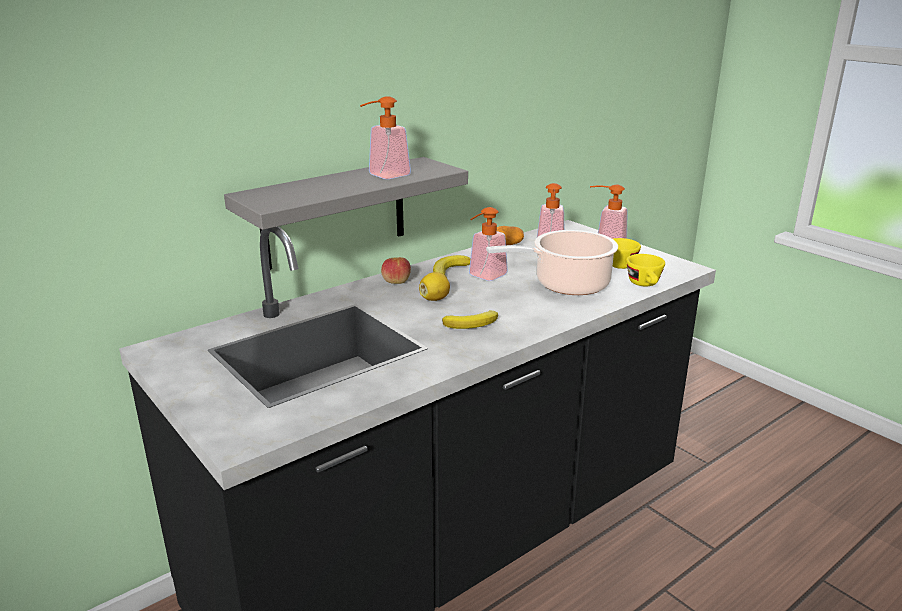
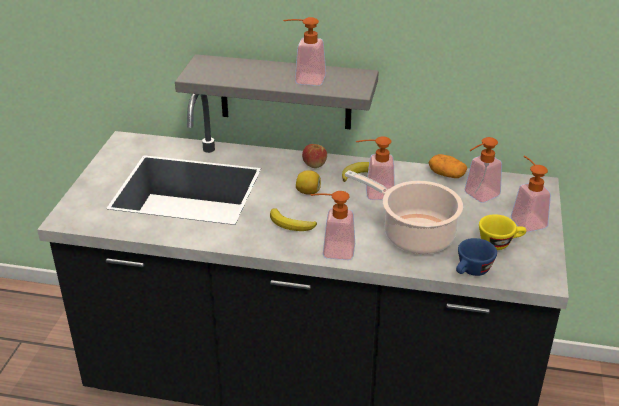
camera: 50 degrees right, 10 degrees up
yellow cup [626,254,665,286] -> blue cup [456,238,497,276]
none -> soap dispenser [310,191,355,260]

